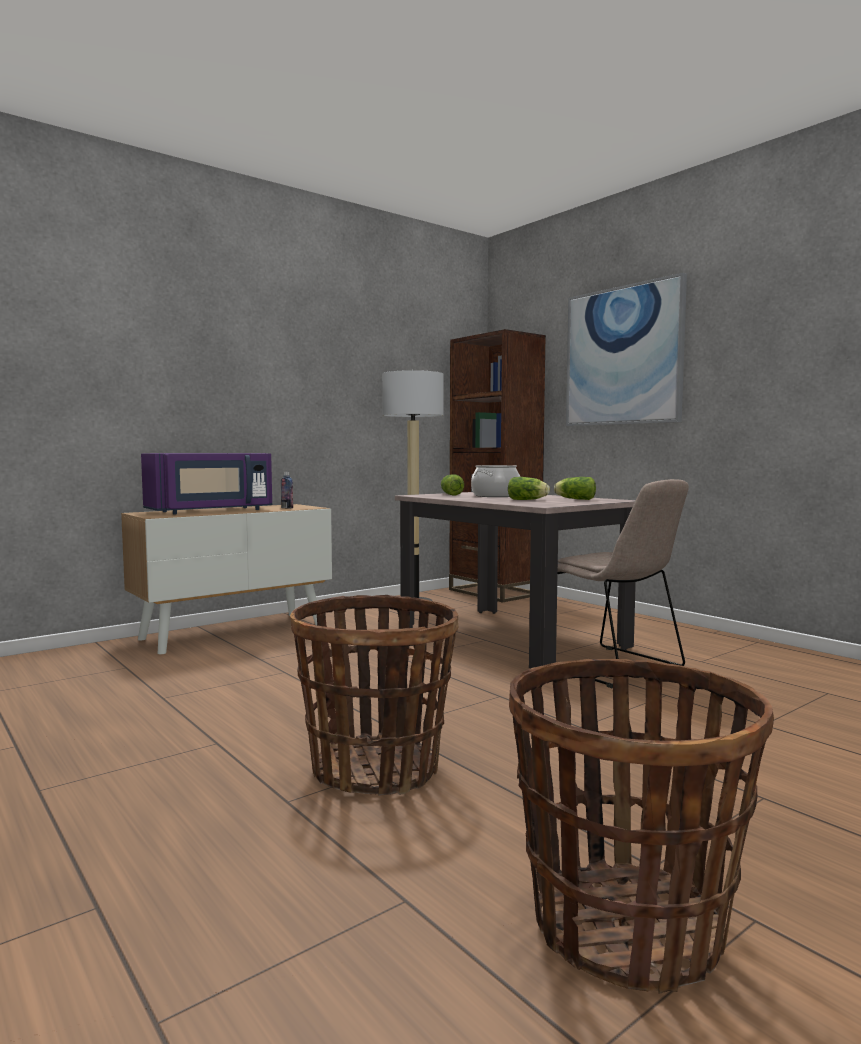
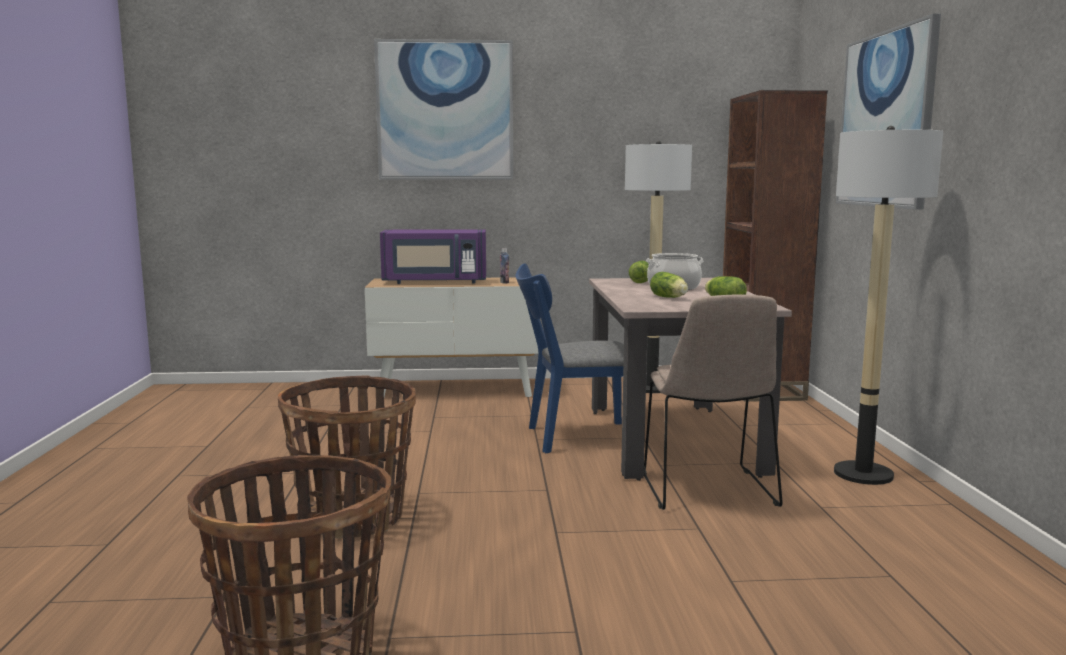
camera: 35 degrees right, 5 degrees up
none -> picture [374,39,513,180]
none -> blue chair [515,263,624,453]
none -> floor lamp [834,126,943,485]

